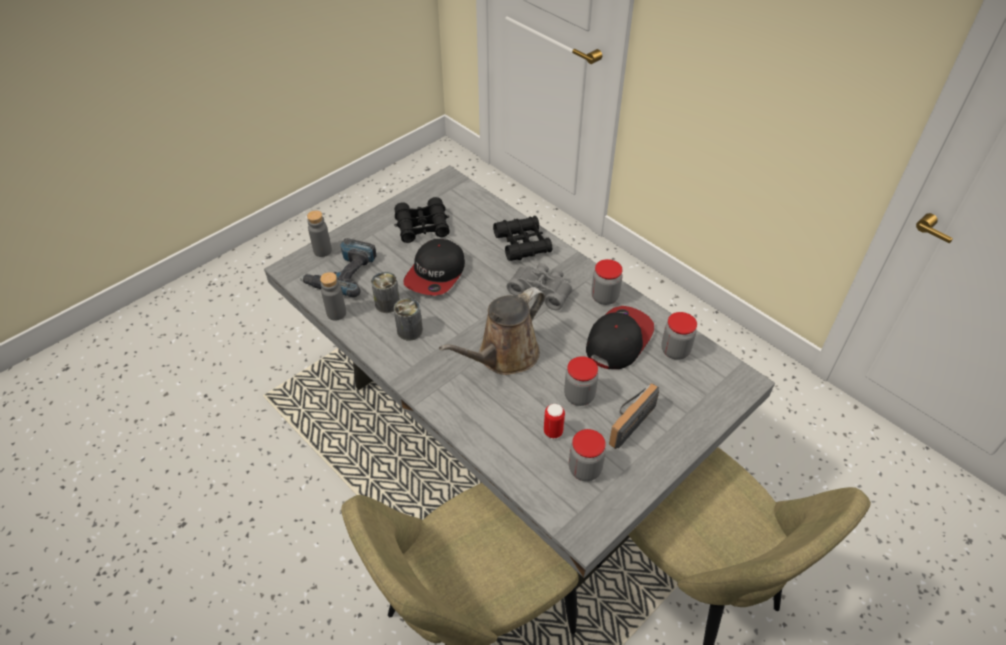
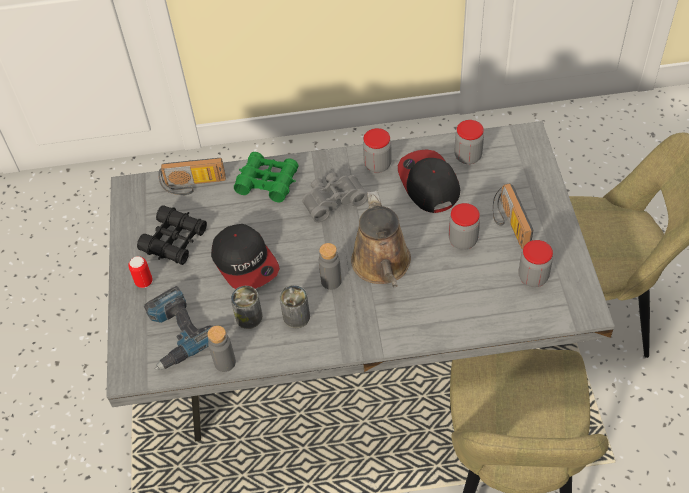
camera: 50 degrees left, 5 degrees up
grey bottle [307,210,332,257] -> grey bottle moved to [319,243,342,290]
black binoculars [493,216,552,261] -> green binoculars [234,152,298,203]
can [544,404,565,439] -> can moved to [128,256,153,288]
none -> radio [158,158,226,195]

